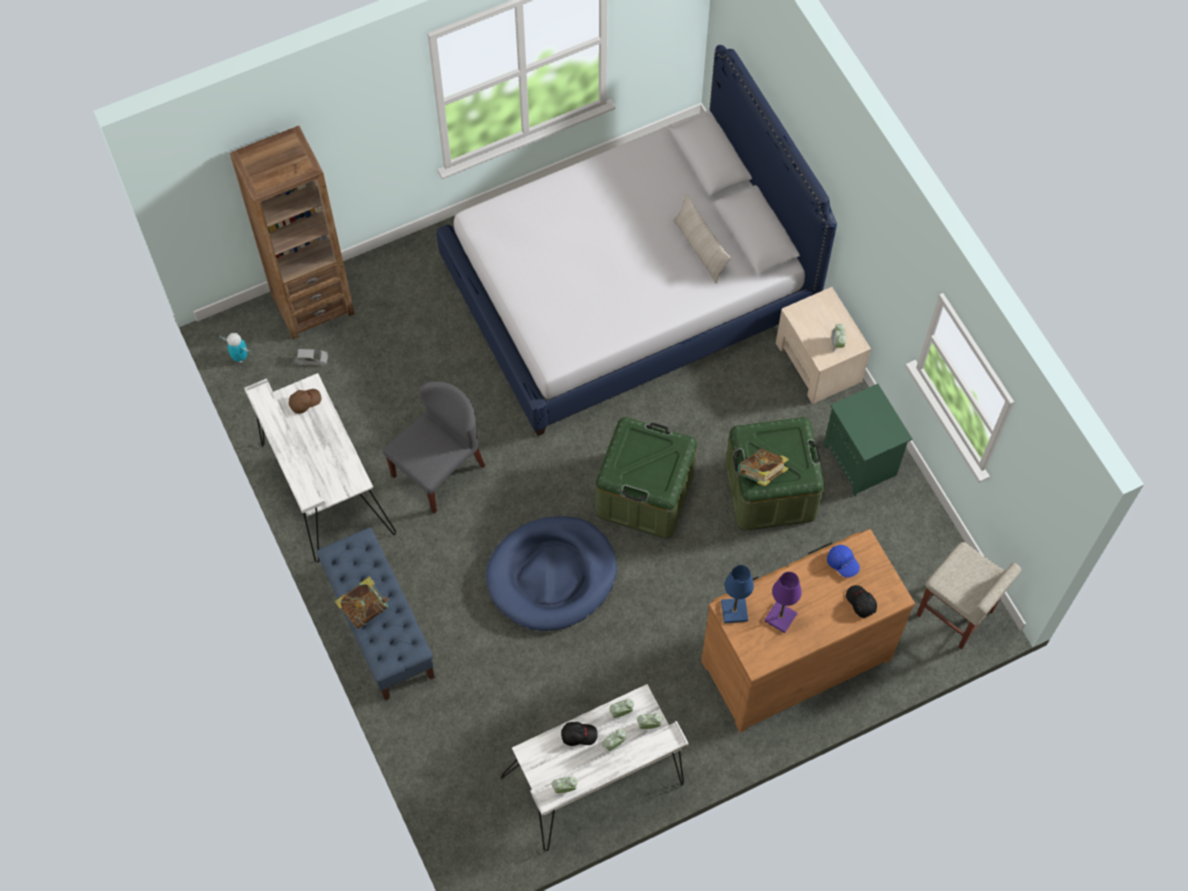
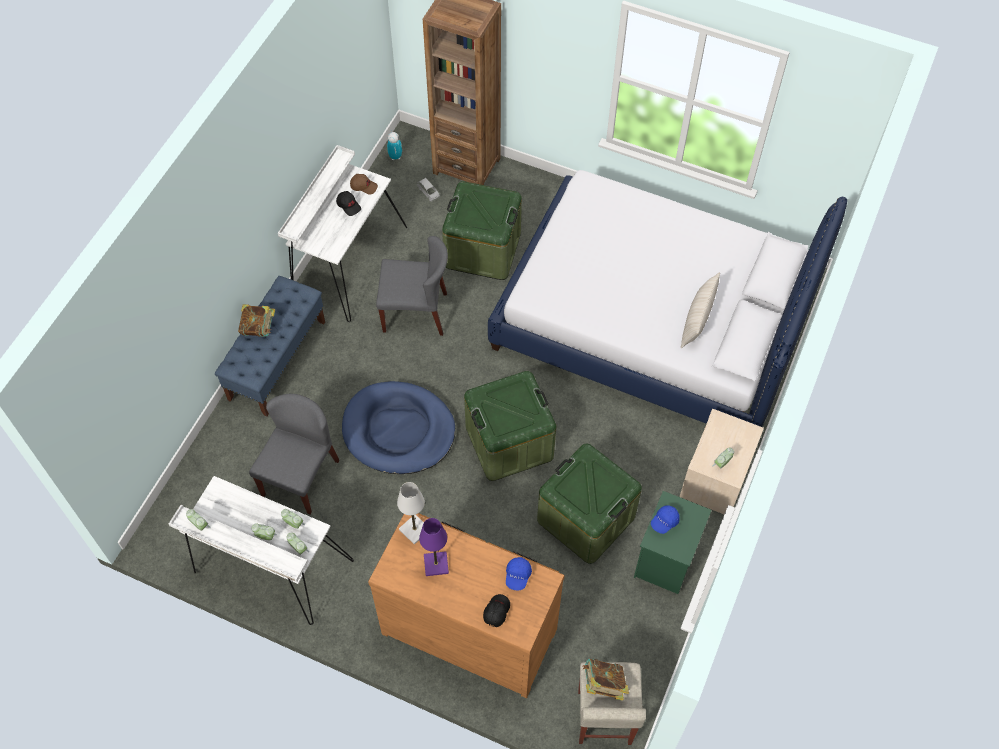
camera: 50 degrees right, 5 degrees down
black cap [561,722,598,746] -> black cap moved to [336,191,361,216]
blue table lamp [721,565,754,623] -> white table lamp [397,482,425,545]
book [738,449,789,486] -> book moved to [583,659,629,701]
none -> grey chair [249,394,340,515]
none -> green storage box [442,181,522,280]
none -> blue cap [651,505,680,534]

